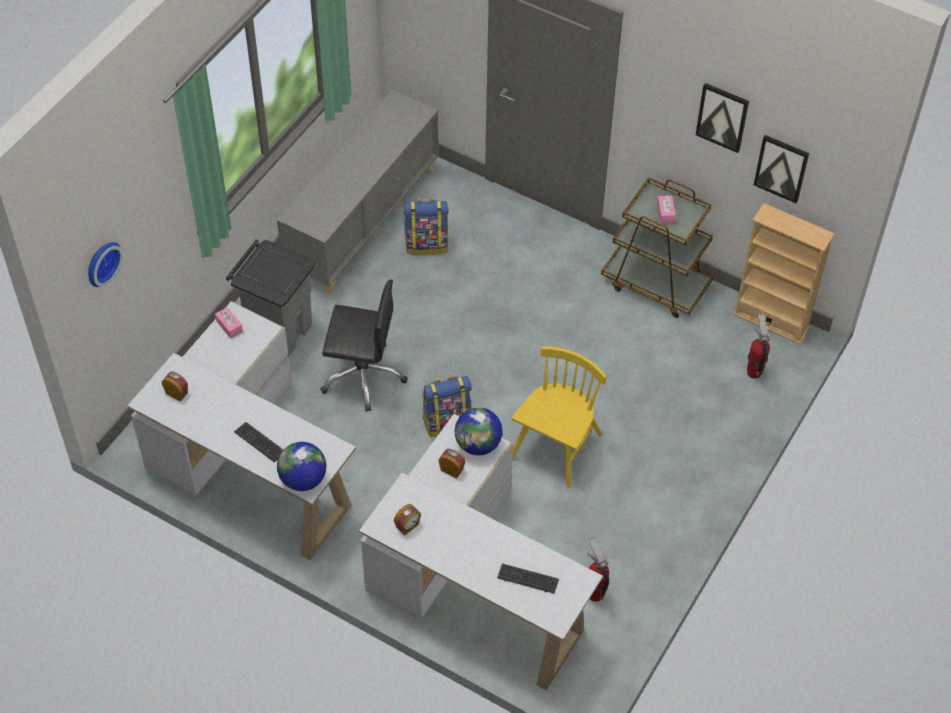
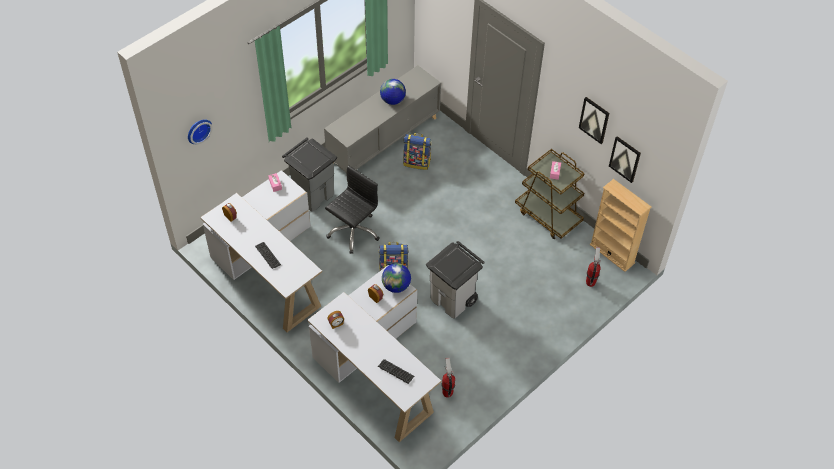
camera: 15 degrees right, 0 degrees up
globe [277,442,327,491] -> globe moved to [380,79,406,105]
black office chair [321,280,408,412] -> black office chair turned 75 degrees counterclockwise [325,165,380,254]
yellow chair [512,346,606,488] -> grey trash can [426,241,484,319]

